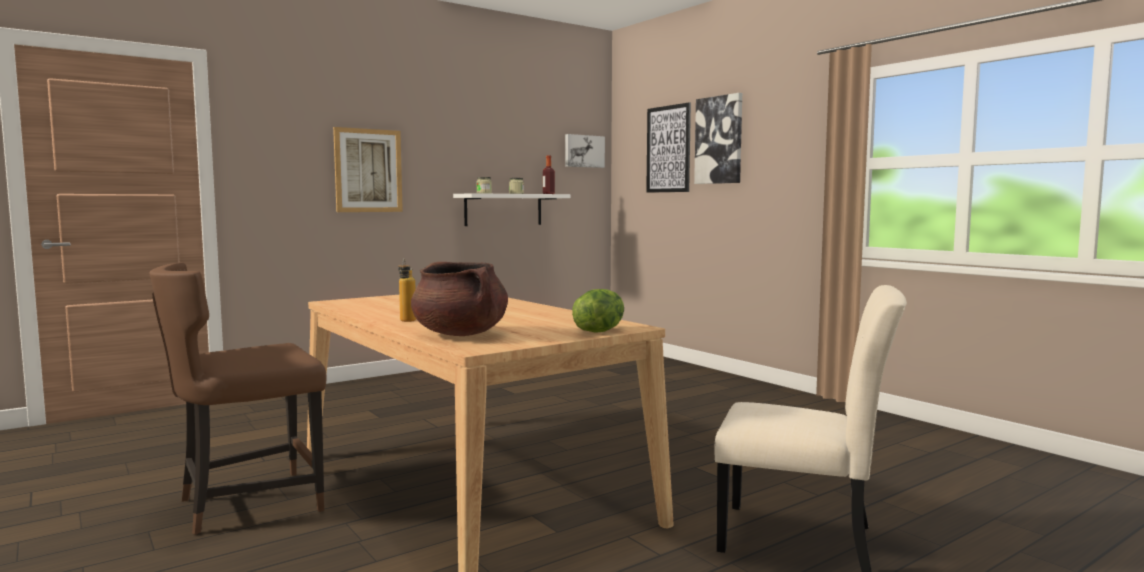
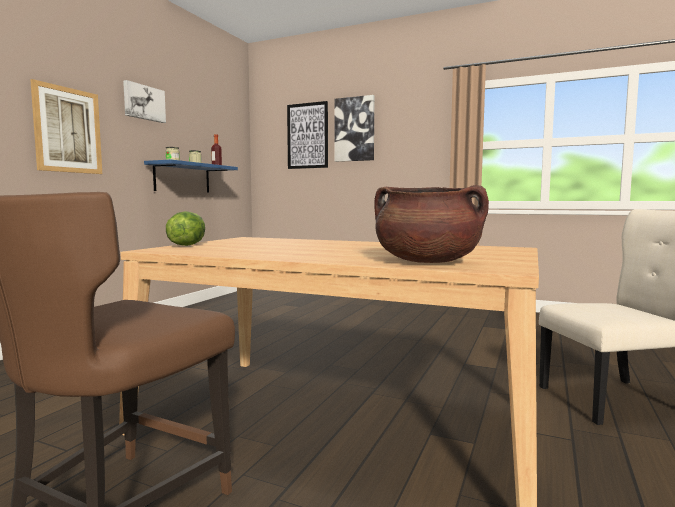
camera: 30 degrees left, 0 degrees up
bottle [398,259,416,322] -> none
white shelf [453,193,570,226] -> blue shelf [144,159,238,192]
picture [565,134,605,168] -> picture moved to [123,80,166,123]
lettuce [572,289,624,333] -> lettuce moved to [166,211,205,246]

